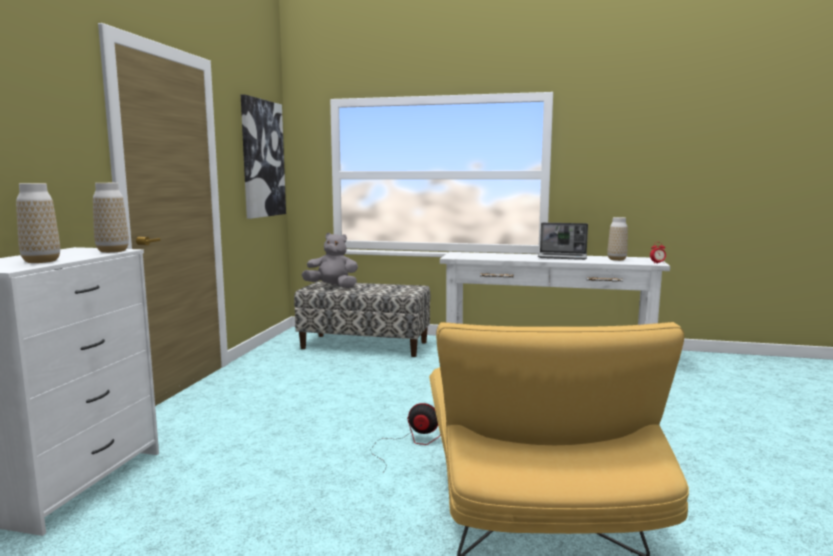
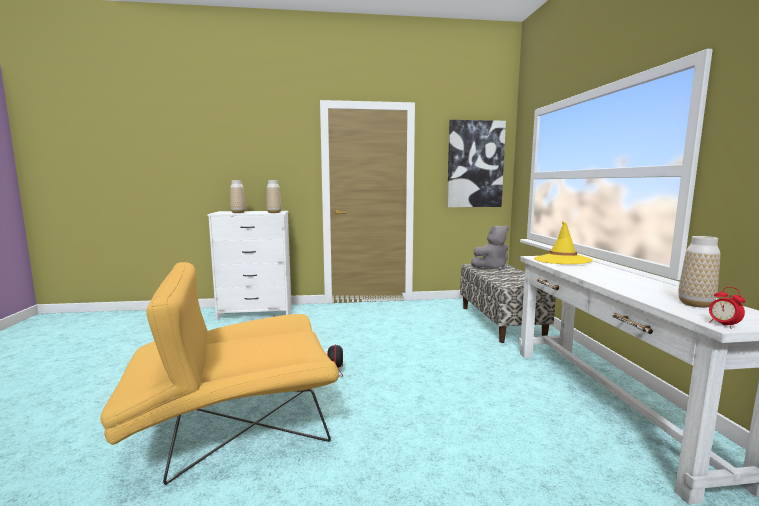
camera: 70 degrees right, 0 degrees up
grey plush toy [301,233,358,288] -> grey plush toy turned 75 degrees clockwise [471,225,509,270]
laptop [538,223,588,260] -> none
none -> yellow hat [534,221,593,264]

